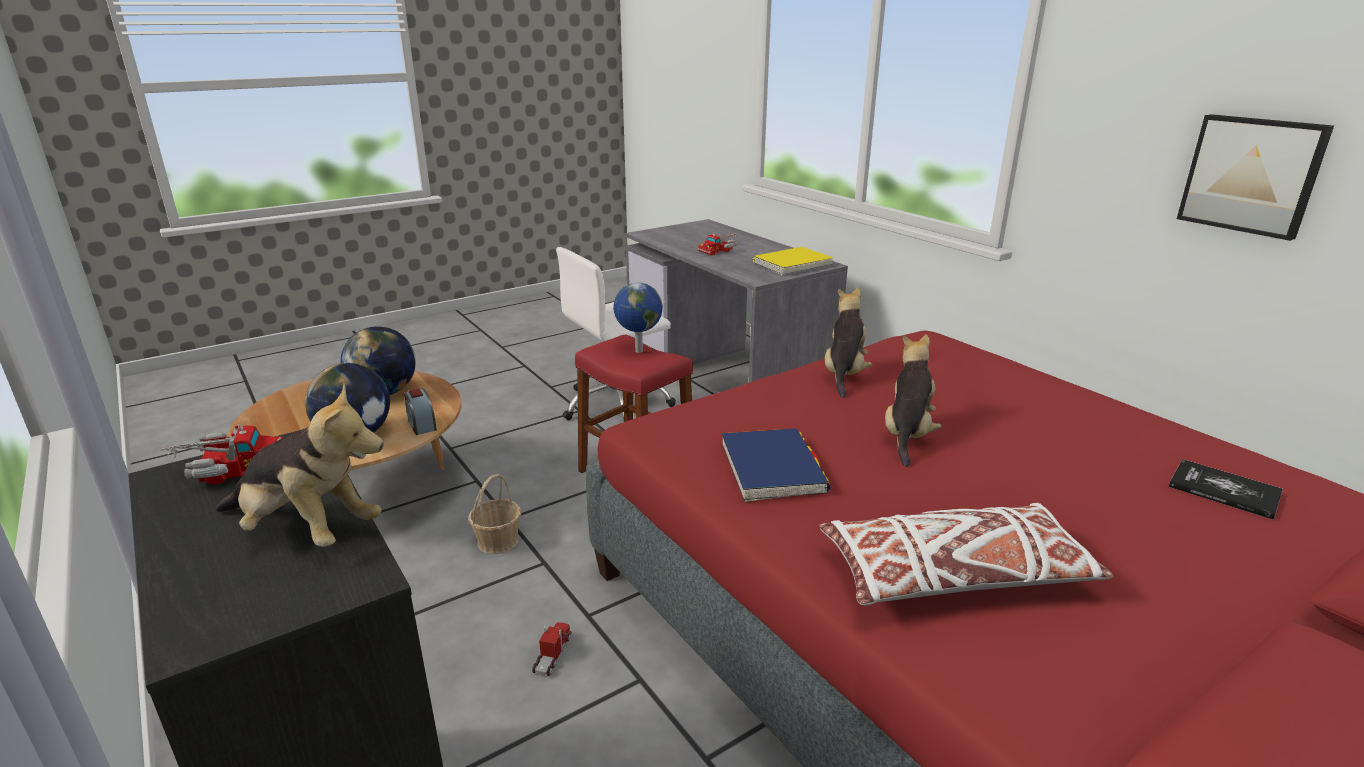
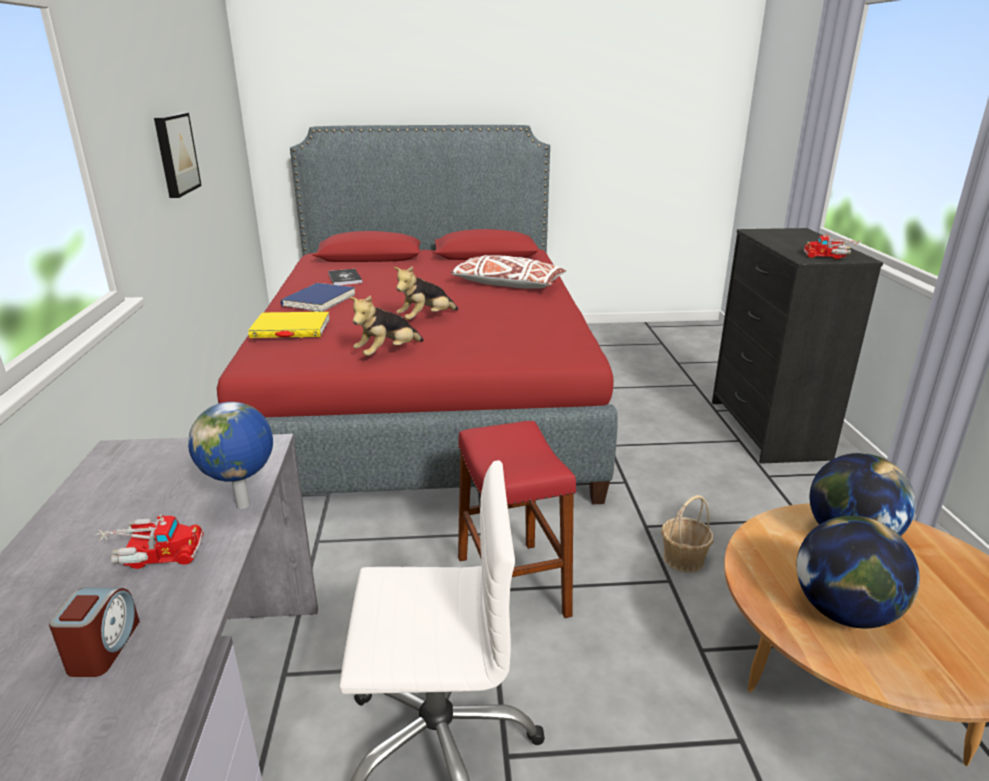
camera: 150 degrees left, 0 degrees up
plush toy [216,384,384,547] -> none
alarm clock [404,388,437,435] -> alarm clock moved to [49,588,140,677]
toy truck [532,622,572,676] -> none
globe [613,283,663,353] -> globe moved to [188,402,273,509]
blue book [721,428,830,502] -> blue book moved to [280,283,355,312]
yellow book [753,247,834,276] -> yellow book moved to [248,312,330,338]

